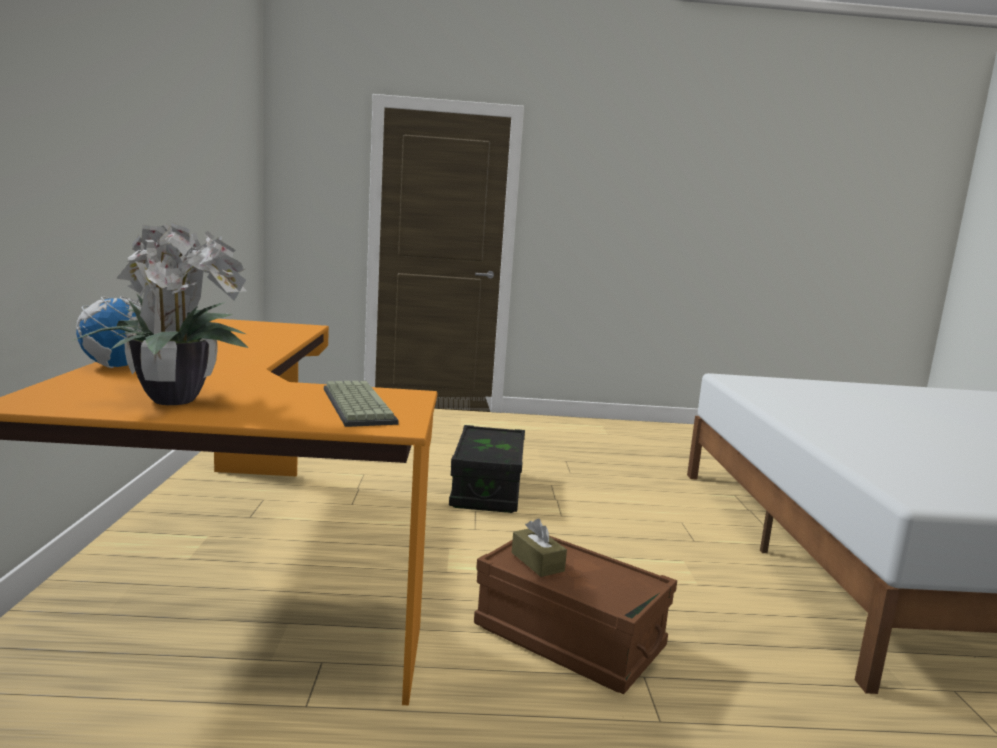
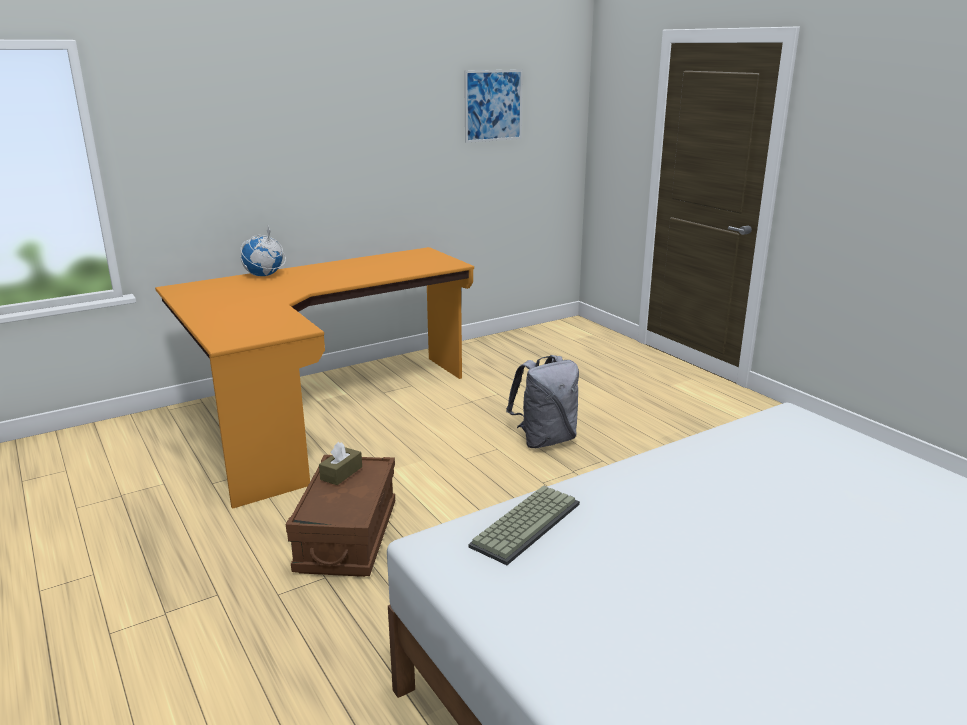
camera: 60 degrees right, 10 degrees up
potted plant [72,222,249,405] -> none
keyboard [324,380,399,427] -> keyboard moved to [469,485,580,565]
black storage box [449,425,525,513] -> grey backpack [506,355,579,448]
none -> picture [464,69,523,143]

